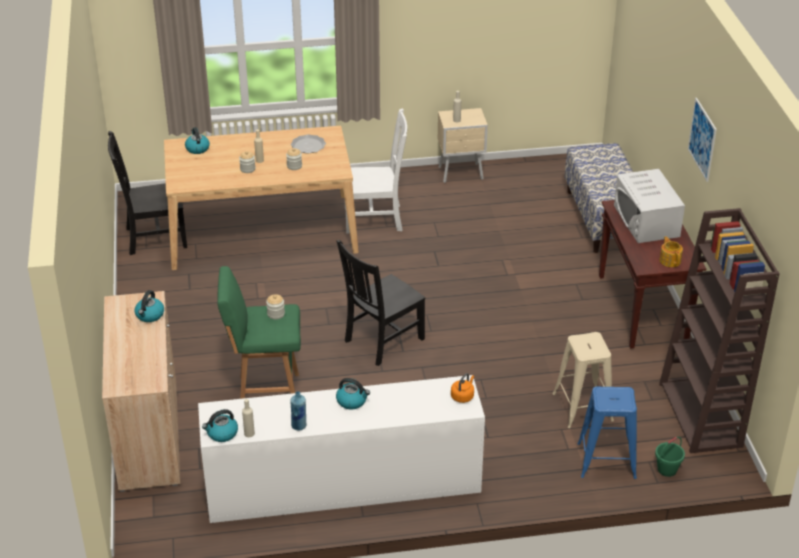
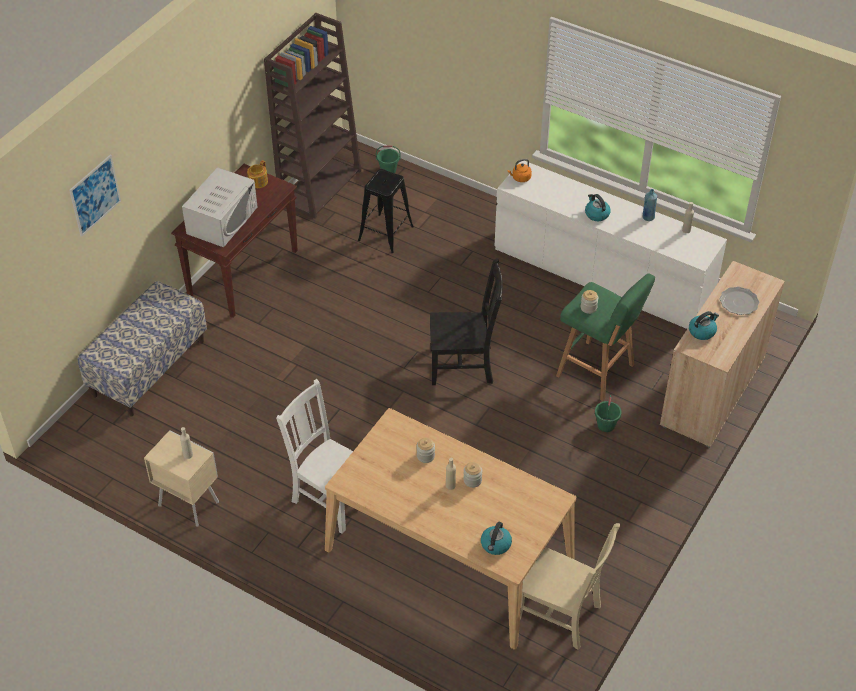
camera: 140 degrees left, 10 degrees up
black chair [108,131,187,255] -> beige chair [520,523,620,650]
kettle [202,409,238,442] -> none
plate [291,134,326,153] -> plate moved to [720,287,759,315]
beige stool [553,332,614,428] -> black stool [358,169,414,253]
blue stool [577,386,637,479] -> none
picture [688,98,717,182] -> picture moved to [69,155,121,237]
none -> green bucket [595,395,621,432]

